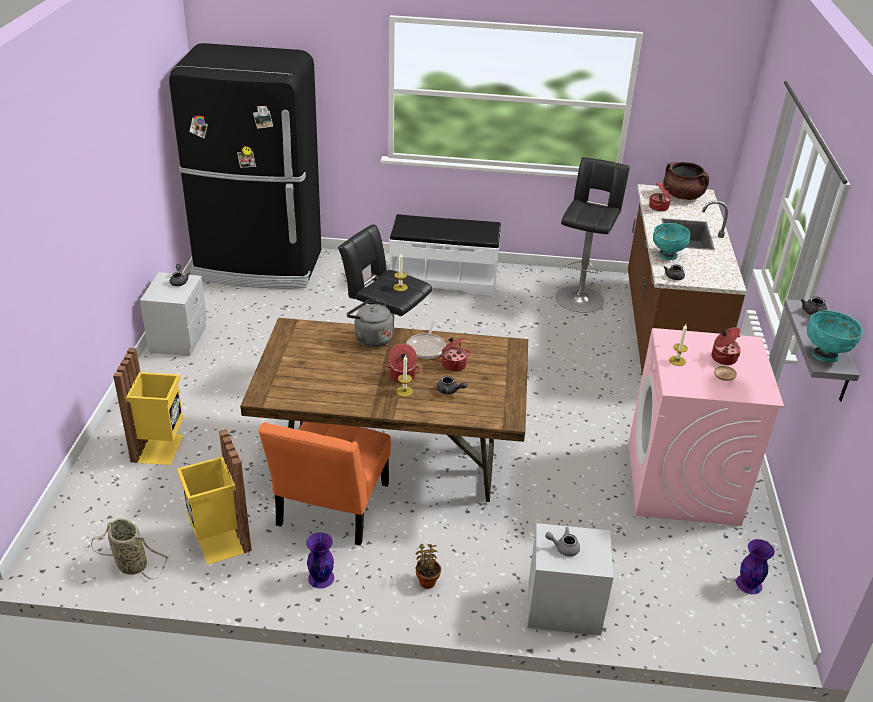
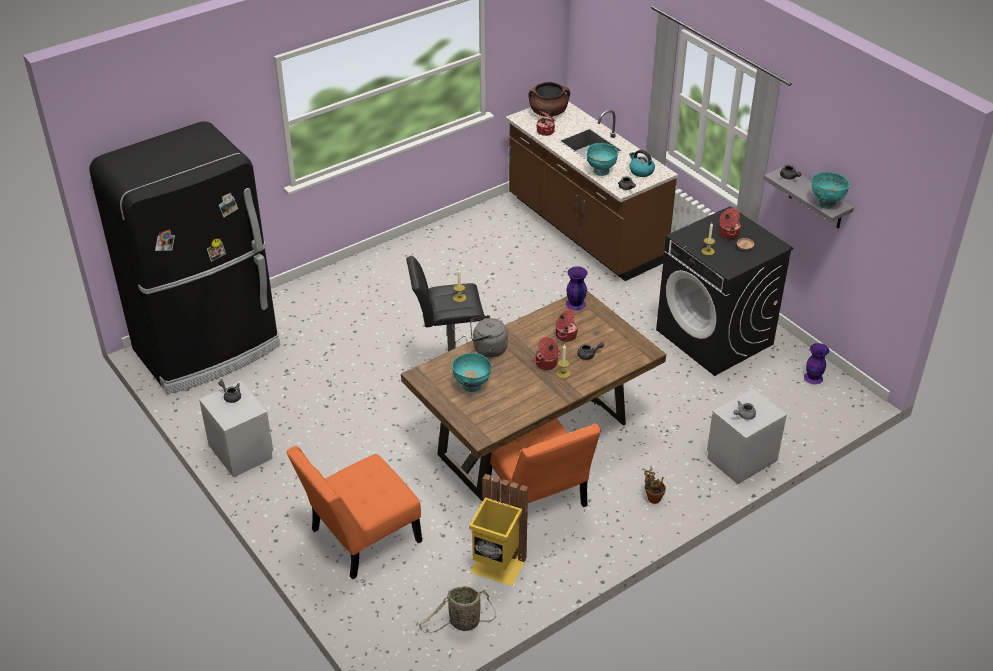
camera: 40 degrees left, 5 degrees up
yellow trash can [113,348,184,465] -> orange chair [286,446,422,580]
purple vase [306,532,334,588] -> purple vase moved to [566,266,588,311]
white bench [389,214,501,296] -> none
frying pan [406,321,446,359] -> none
black stool [555,157,630,313] -> none
pink washing machine [629,328,784,526] -> black washing machine [656,206,793,376]
none -> turquoise bowl [452,353,491,392]
none -> kettle [629,150,655,177]

